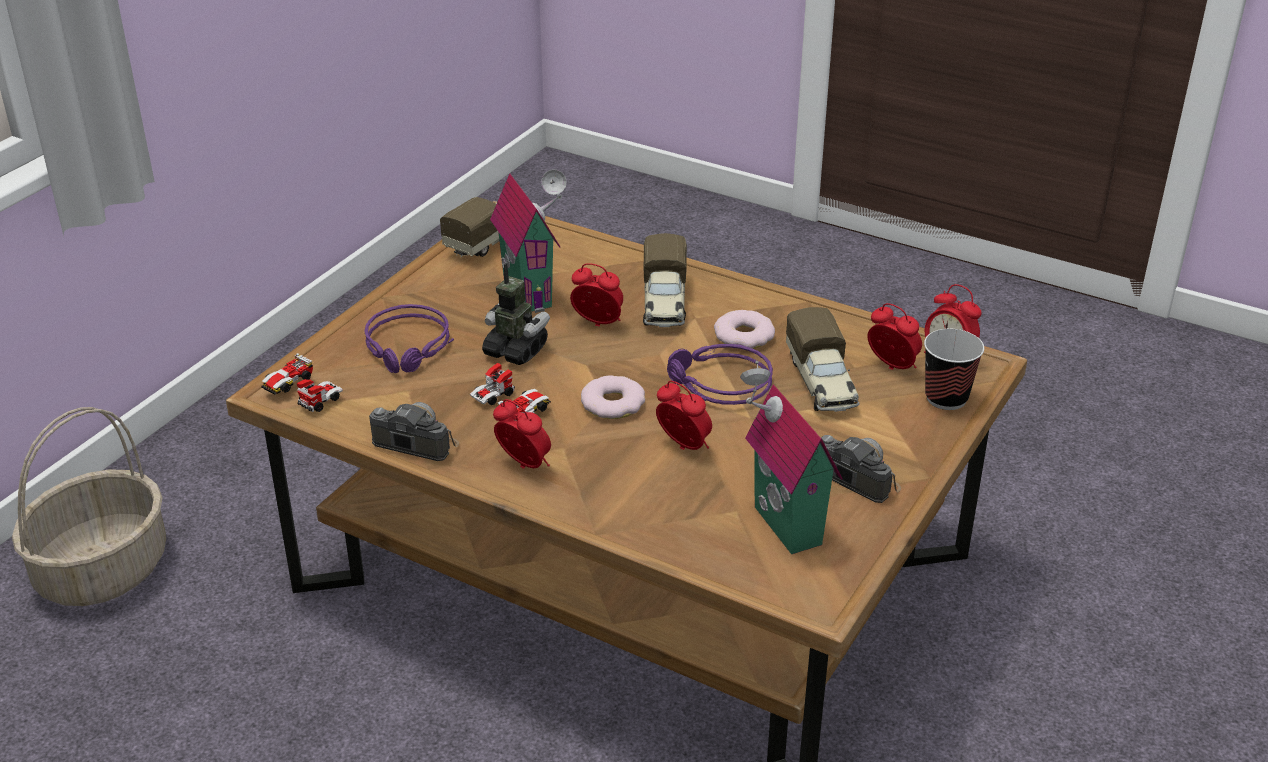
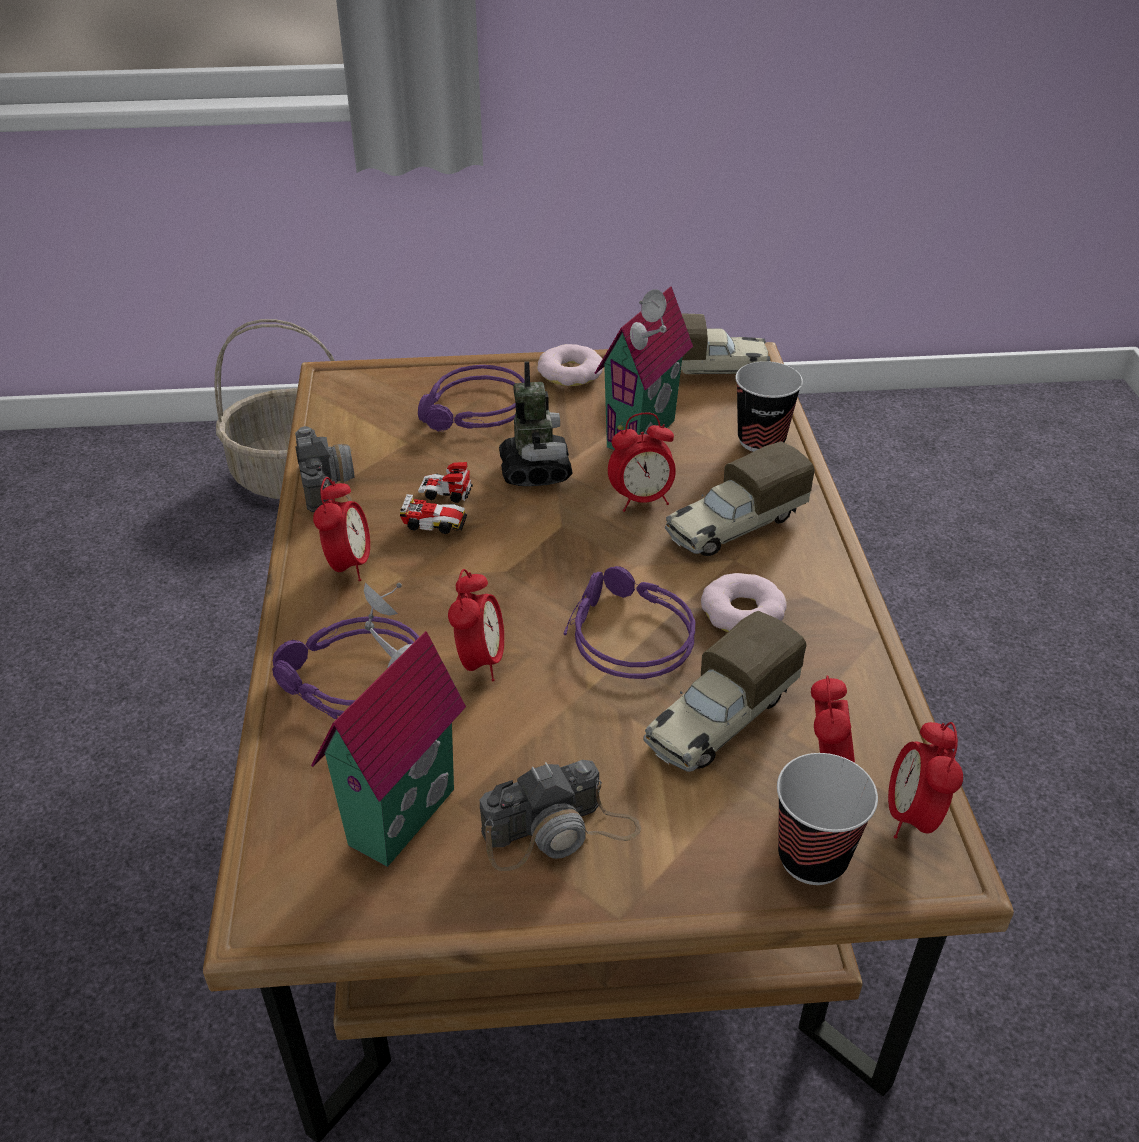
camera: 55 degrees right, 5 degrees up
toy car [261,353,343,412] -> none
alarm clock [570,263,623,326] -> alarm clock turned 90 degrees clockwise [608,412,676,512]
donut [581,375,645,419] -> donut moved to [537,344,603,386]
camera [821,435,901,503] -> camera turned 60 degrees clockwise [480,760,641,871]
none -> purple headphones [272,616,419,719]
none -> cup [735,361,803,452]

